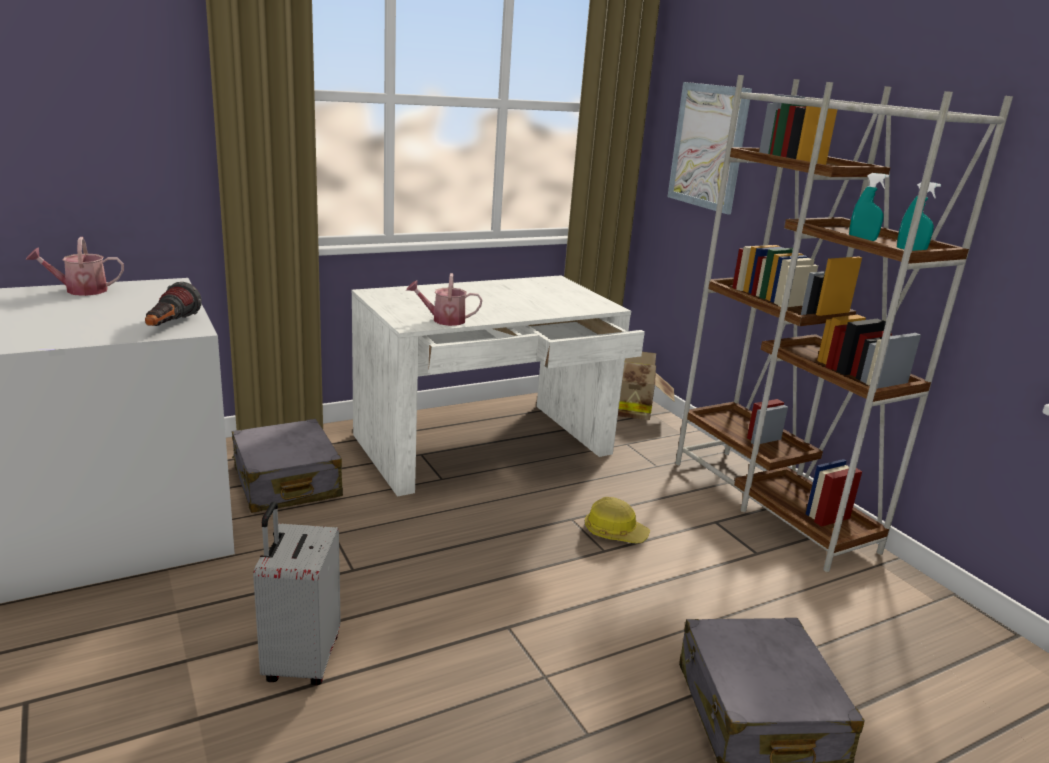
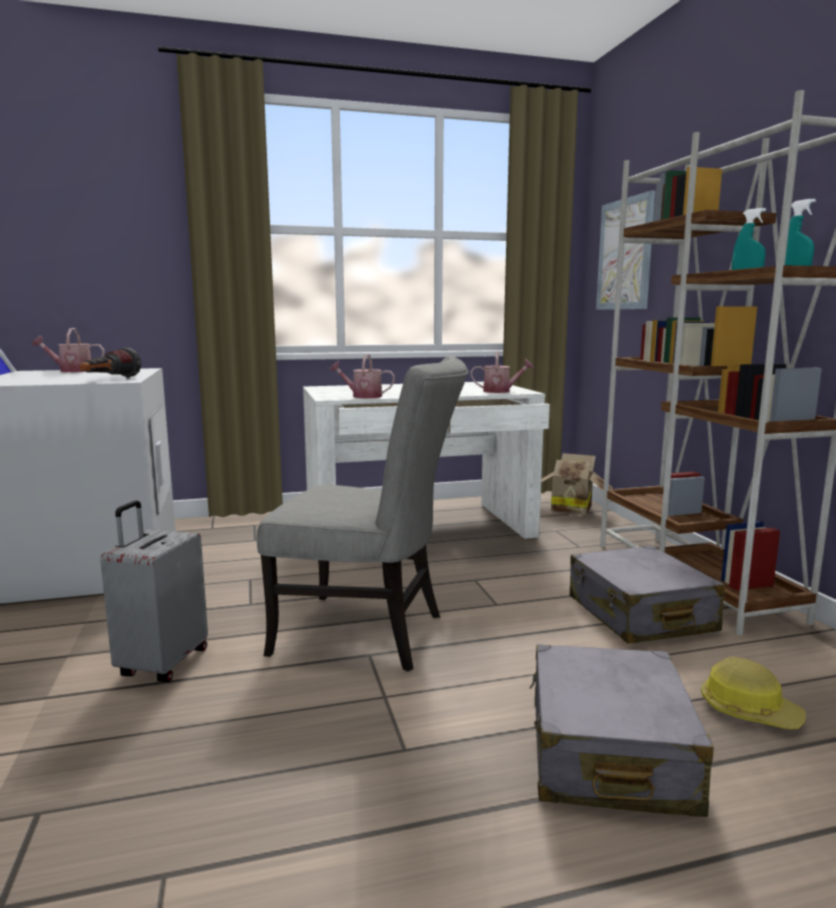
camera: 15 degrees right, 10 degrees down
grey suitcase [232,419,343,513] -> grey suitcase moved to [570,546,725,644]
hard hat [585,497,650,544] -> hard hat moved to [701,657,806,730]
none -> grey chair [257,356,468,672]
none -> watering can [470,351,534,393]

